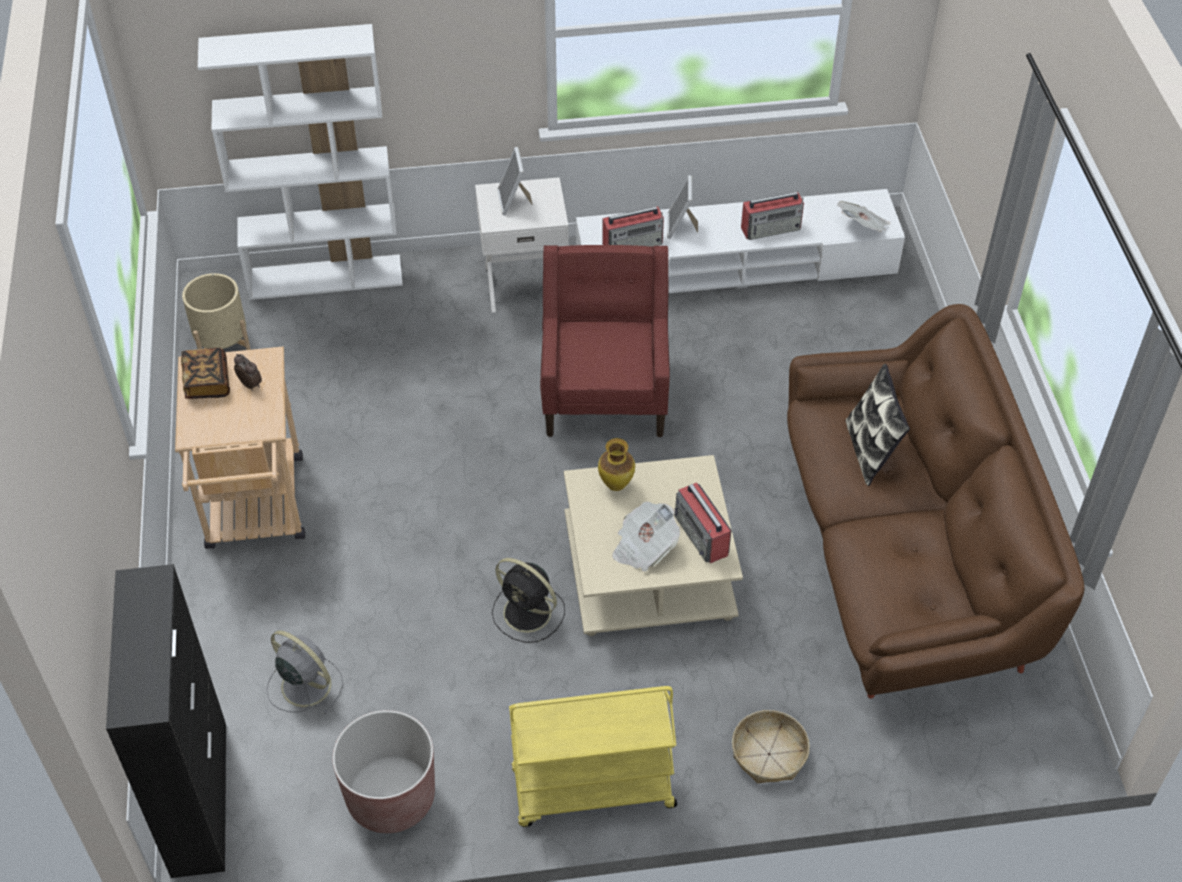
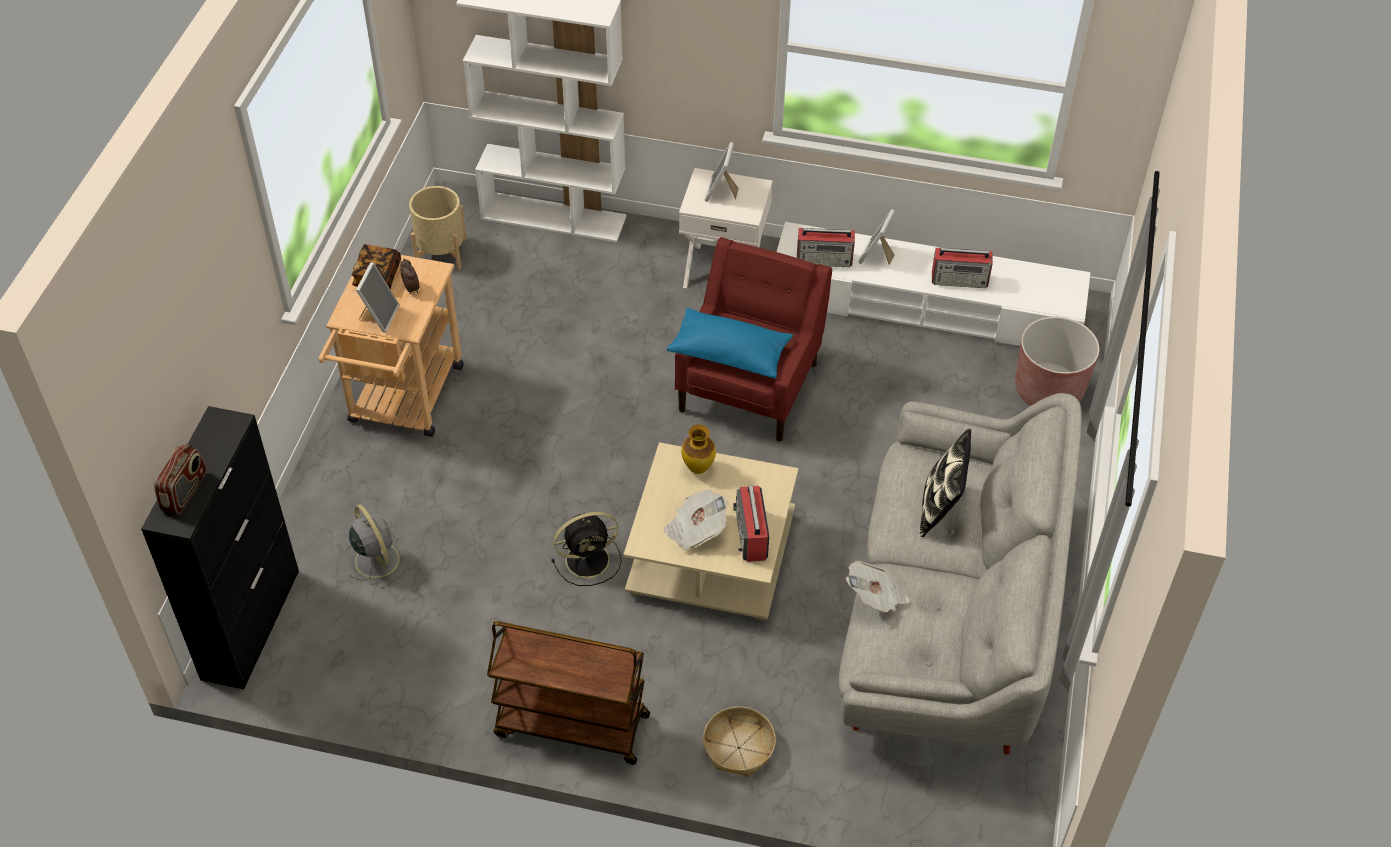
camera: 20 degrees right, 0 degrees up
brown planter [332,710,435,833] -> brown planter moved to [1015,317,1100,406]
black fan [492,558,565,643] -> black fan turned 75 degrees counterclockwise [551,512,621,586]
yellow cart [509,686,677,827] -> brown cart [487,621,650,765]
brown sofa [787,304,1085,699] -> grey sofa [839,393,1082,755]
newspaper [837,201,891,232] -> newspaper moved to [846,561,910,613]
none -> radio [154,444,206,515]
none -> picture frame [356,262,400,333]
none -> blue pillow [667,308,793,379]

